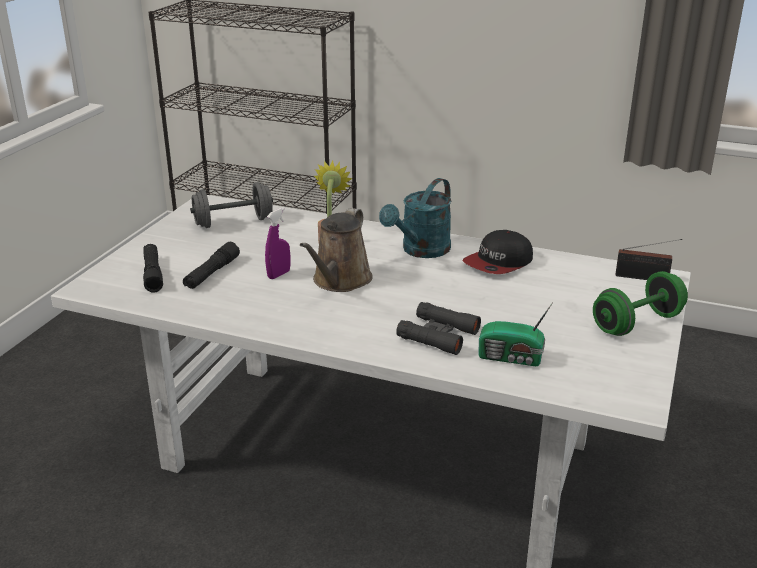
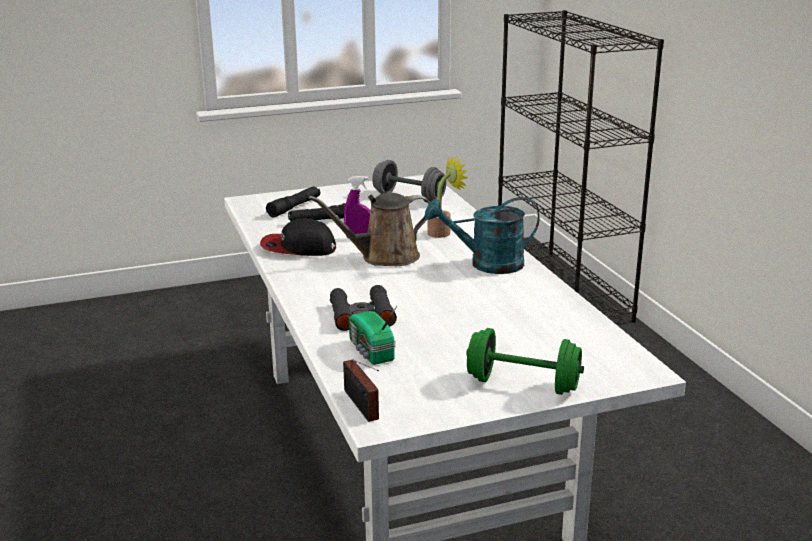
camera: 50 degrees right, 5 degrees down
cap [463,230,533,274] -> cap moved to [260,218,336,256]
radio [616,239,682,280] -> radio moved to [343,359,379,422]

